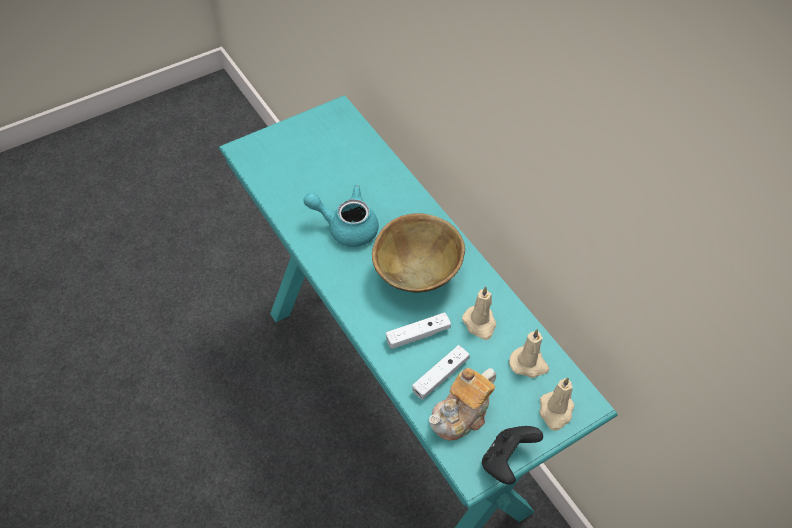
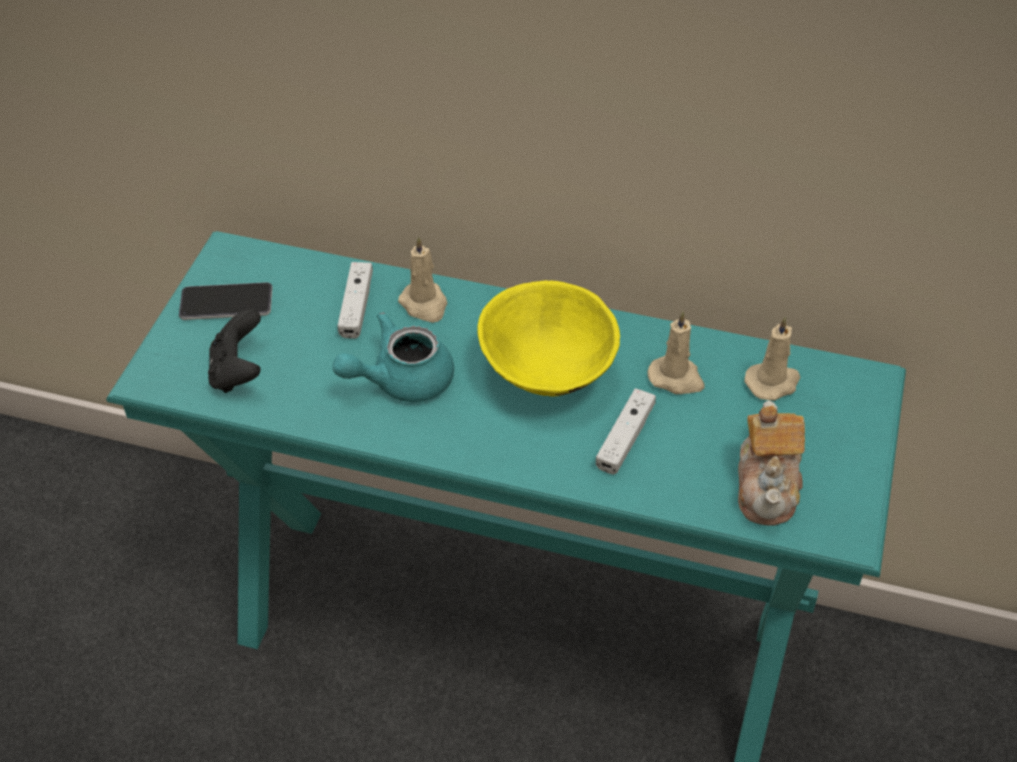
camera: 40 degrees left, 5 degrees down
brown bowl [372,213,465,293] -> yellow bowl [477,280,620,397]
white game controller [412,345,470,399] -> white game controller moved to [338,262,373,339]
black game controller [482,426,543,485] -> black game controller moved to [208,309,261,393]
beige candle [540,377,574,431] -> beige candle moved to [398,236,447,323]
none -> phone [179,282,272,320]

